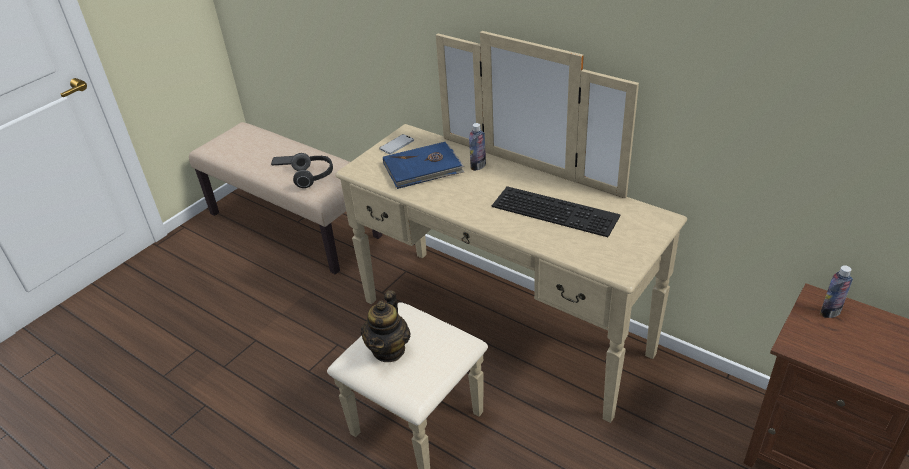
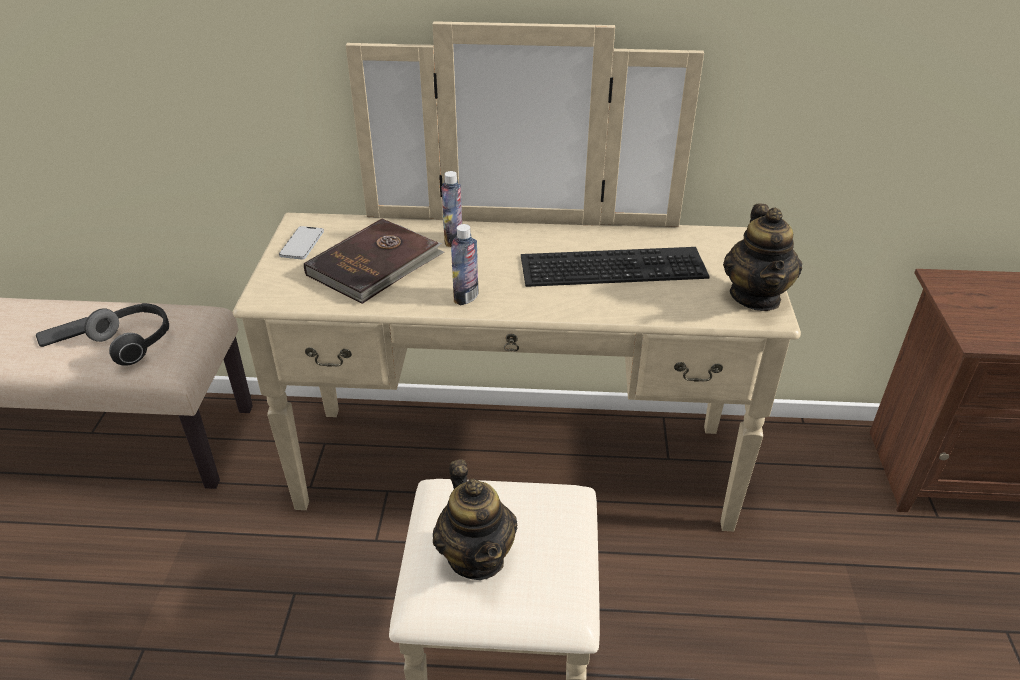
camera: 35 degrees left, 0 degrees up
blue book [383,142,464,189] -> brown book [304,218,444,304]
bottle [820,265,853,318] -> bottle moved to [451,224,479,305]
none -> teapot [723,203,802,311]

